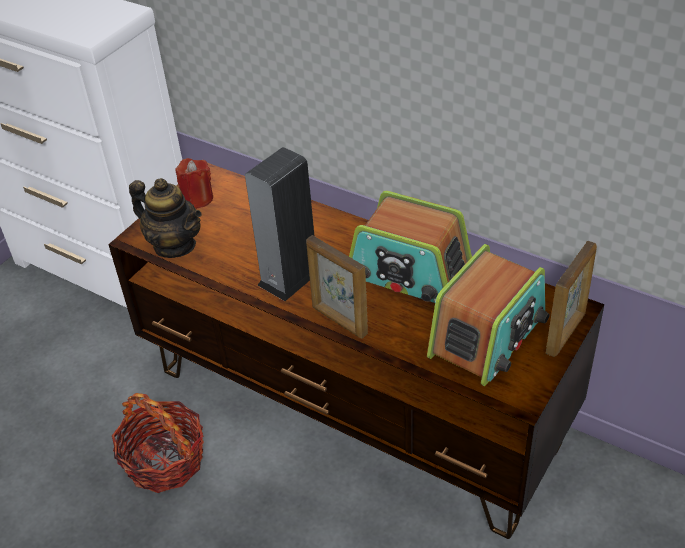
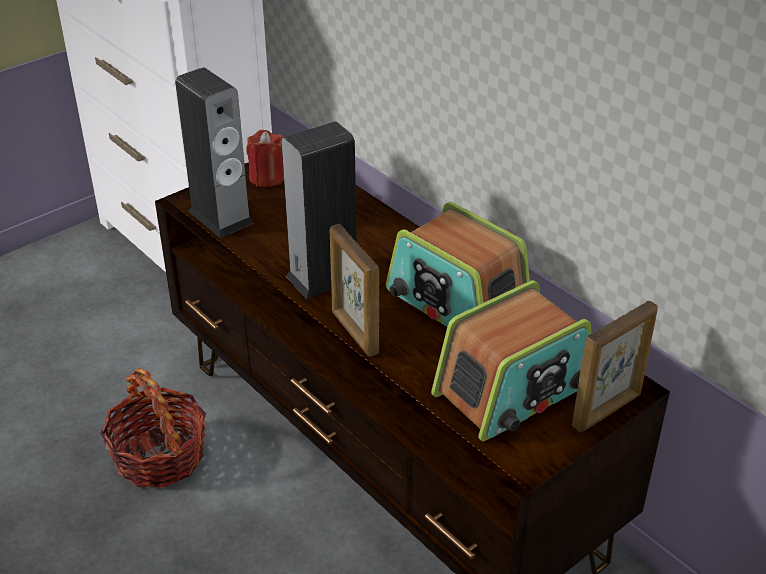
camera: 15 degrees right, 5 degrees down
teapot [129,178,202,258] -> speaker [175,68,254,238]

